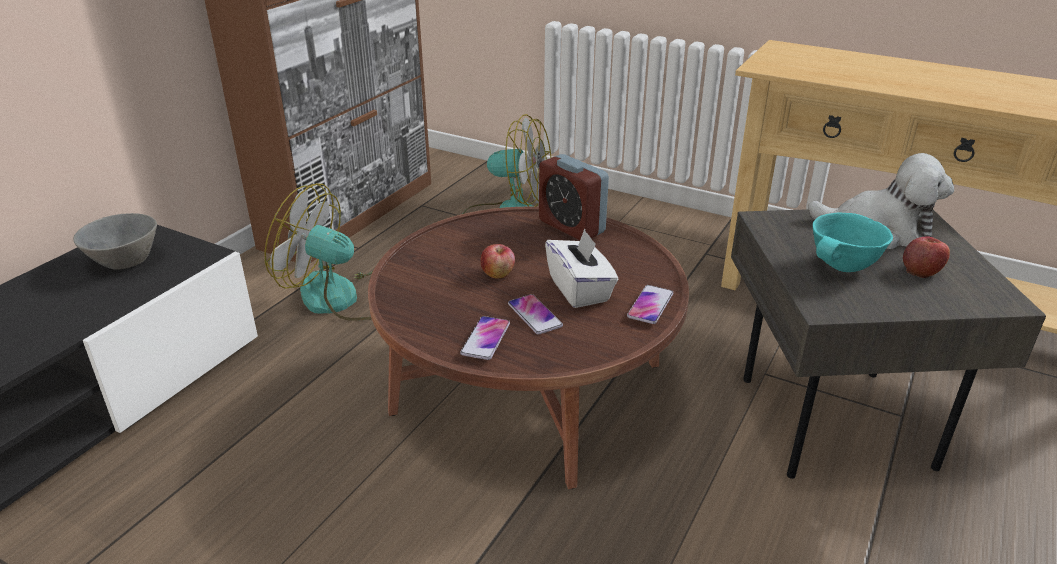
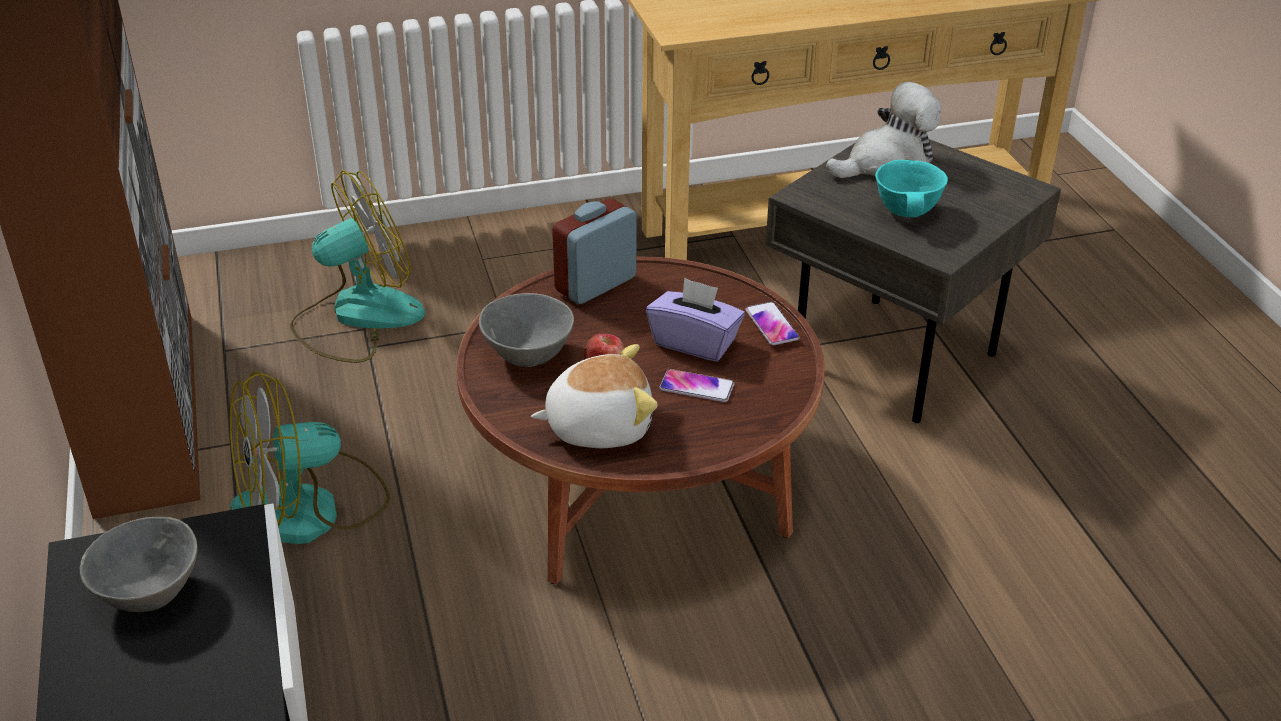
camera: 45 degrees left, 5 degrees up
phone [460,316,510,360] -> none
alarm clock [539,154,609,240] -> alarm clock turned 135 degrees clockwise [552,199,636,304]
white tissue box [545,229,618,308] -> purple tissue box [646,277,745,361]
apple [903,236,950,278] -> none
none -> grey bowl [479,293,574,367]
none -> plush toy [531,344,658,448]

